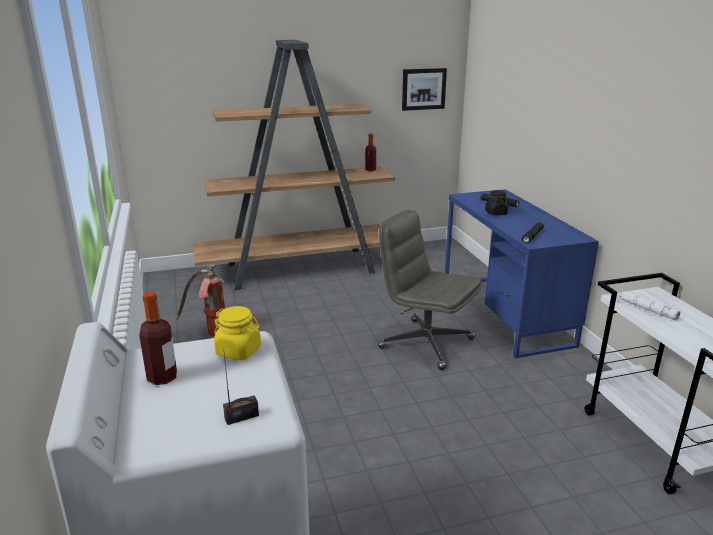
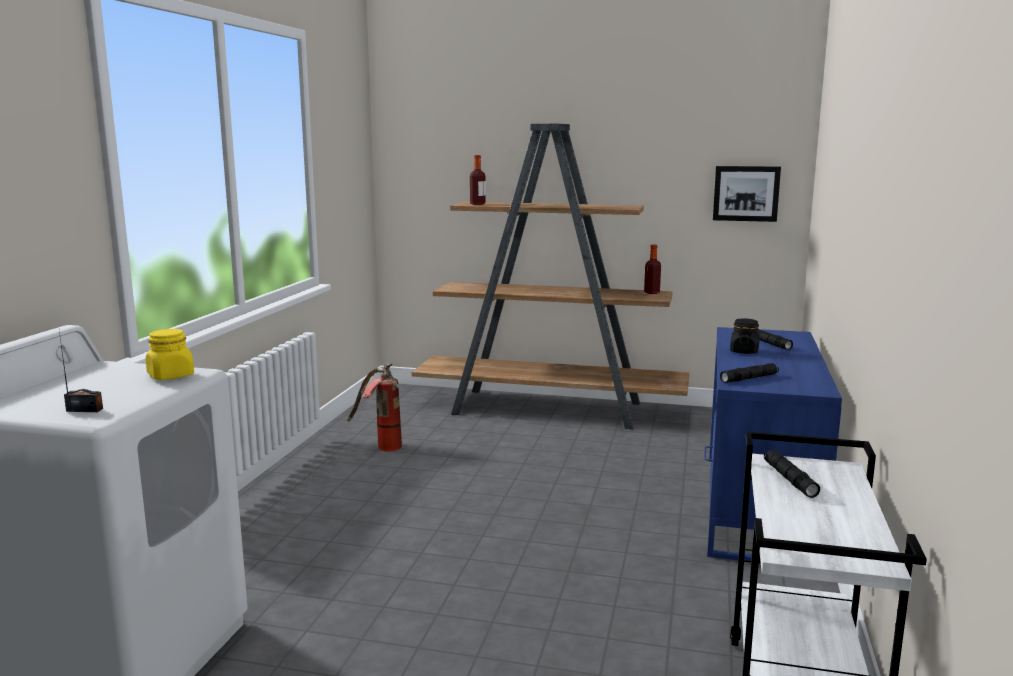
camera: 30 degrees right, 10 degrees down
bottle [139,291,177,385] -> bottle moved to [470,155,486,205]
grey office chair [378,210,482,370] -> none
white flashlight [620,291,681,321] -> black flashlight [764,450,820,498]

